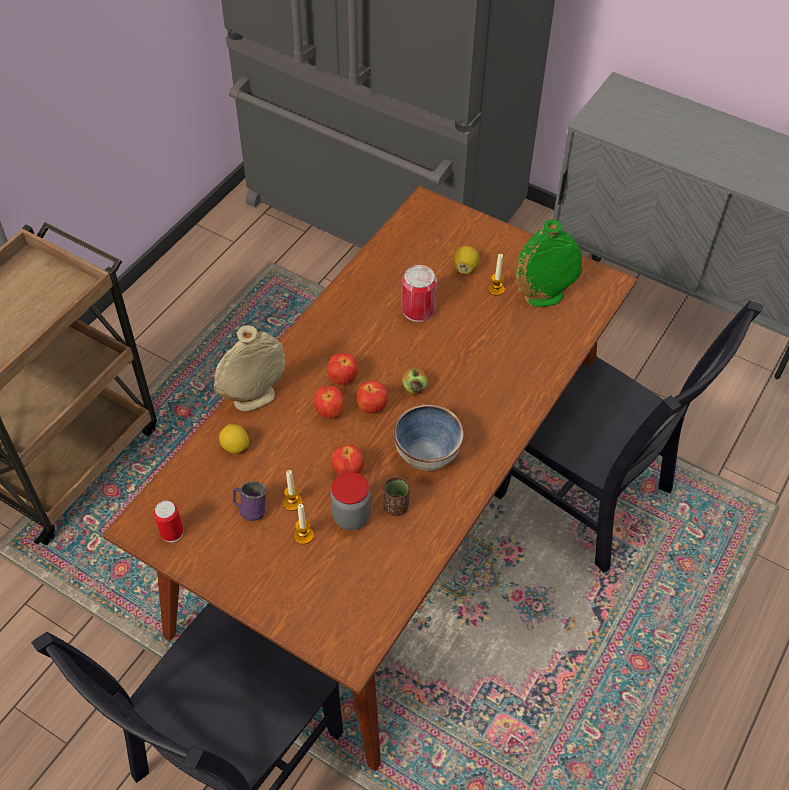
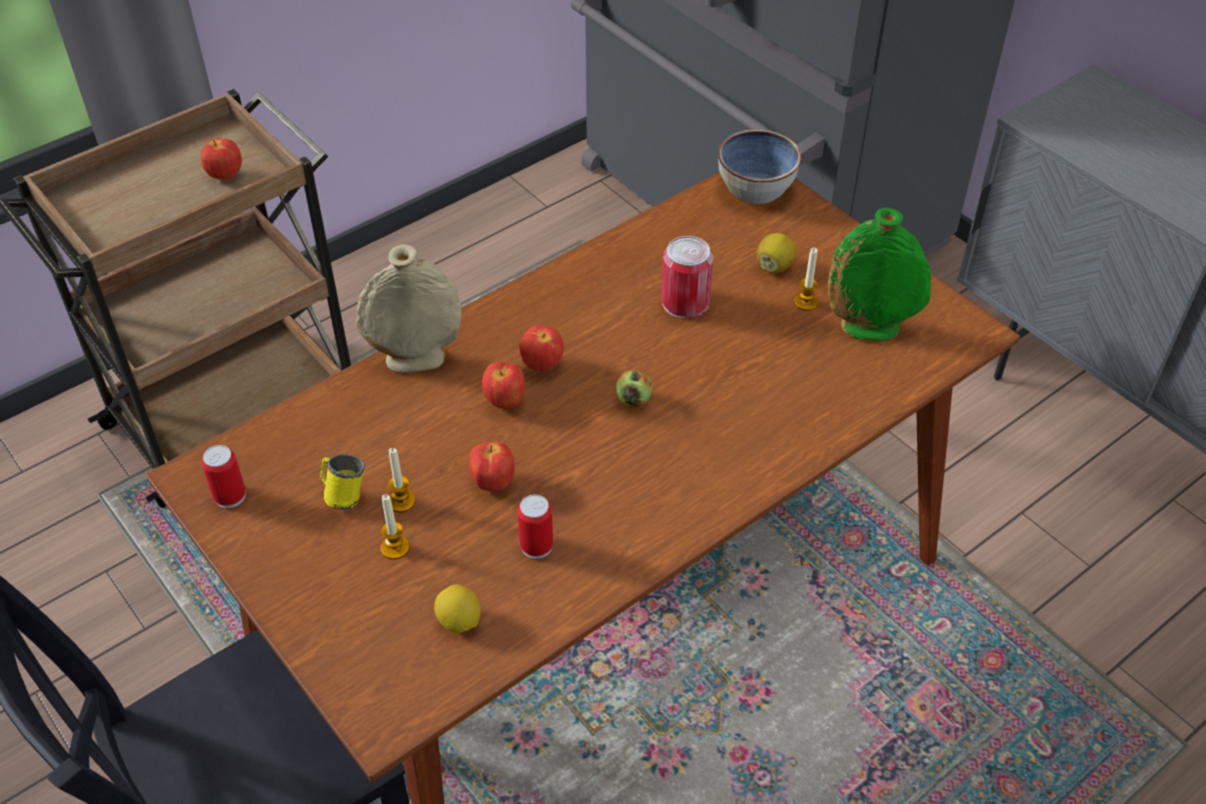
camera: 20 degrees right, 5 degrees down
lemon [219,424,249,453] -> lemon moved to [434,584,480,633]
purple mug [233,481,267,521] -> yellow mug [320,454,365,510]
jar [331,472,371,530] -> none
apple [357,381,388,414] -> apple moved to [201,138,242,180]
brown cup [383,476,410,516] -> can [517,495,553,559]
bowl [393,404,464,471] -> bowl moved to [718,129,801,204]
black chair [494,301,763,573] -> none

